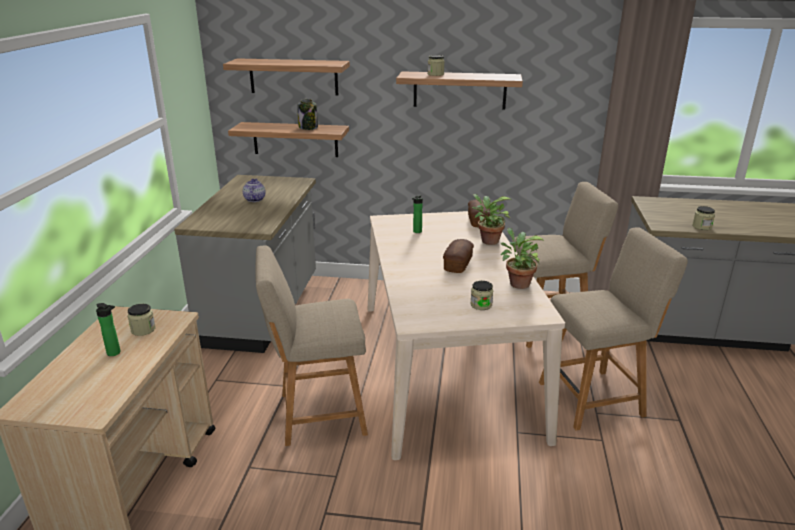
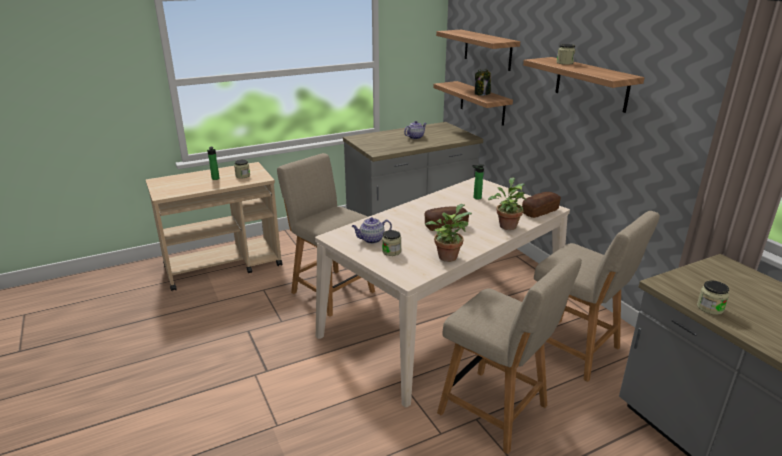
camera: 55 degrees right, 0 degrees up
none -> teapot [351,217,392,244]

